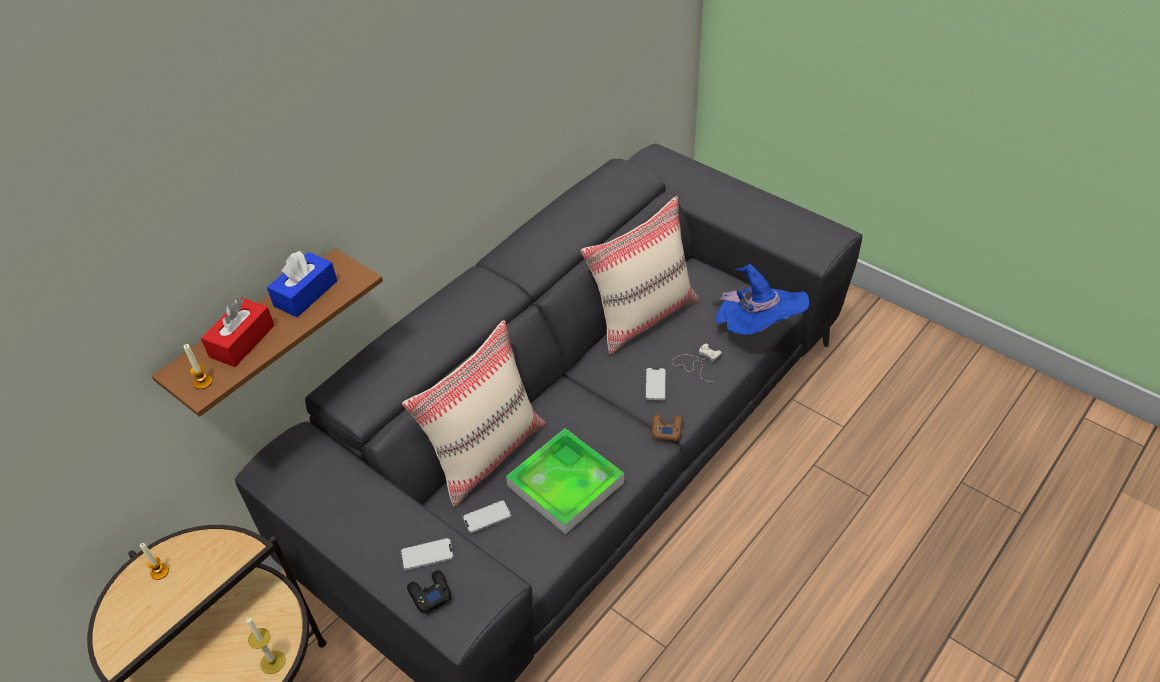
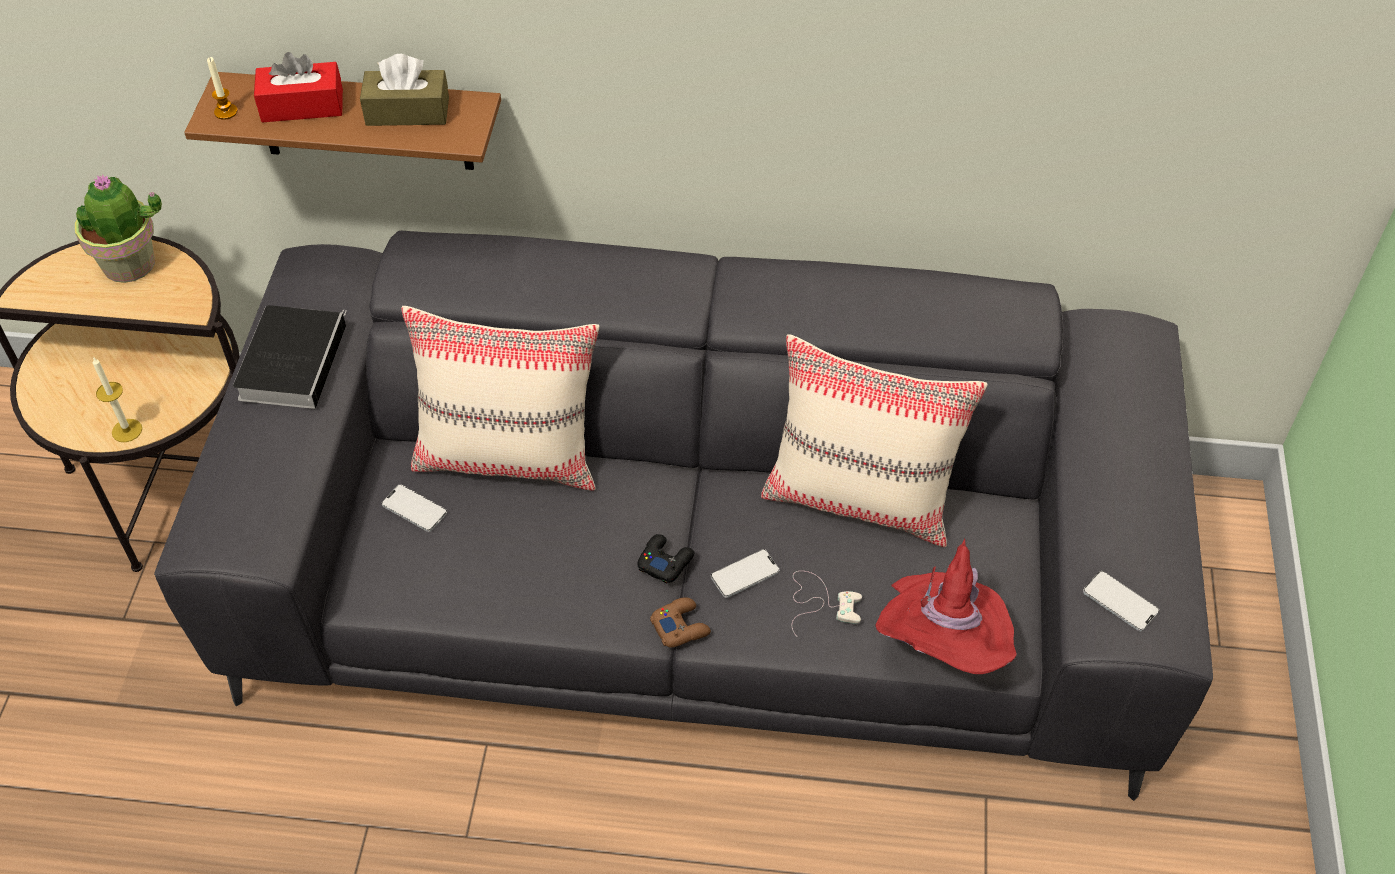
camera: 55 degrees right, 5 degrees up
candle [140,543,169,580] -> potted plant [75,174,162,283]
blue tissue box [267,251,337,317] -> brown tissue box [360,54,449,126]
phone [401,538,454,571] -> phone moved to [1083,571,1159,632]
black game controller [407,570,451,614] -> black game controller moved to [637,534,694,583]
tray [506,428,624,534] -> none
blue hat [711,264,809,335] -> red hat [875,539,1017,674]
none -> book [233,305,347,409]

